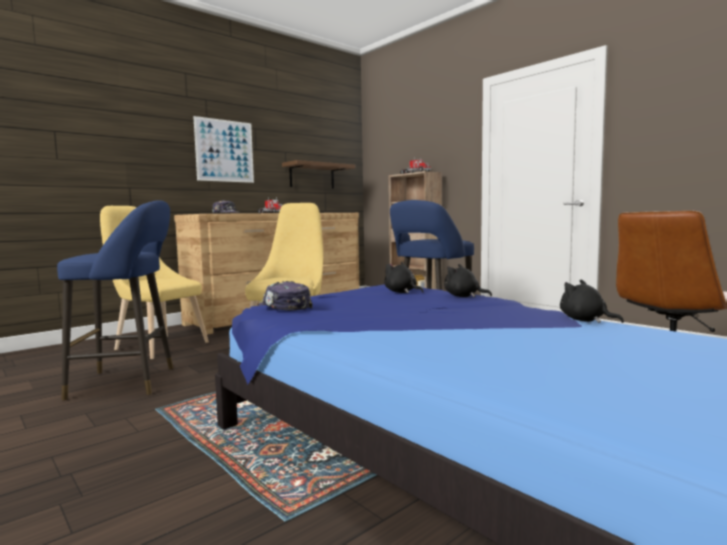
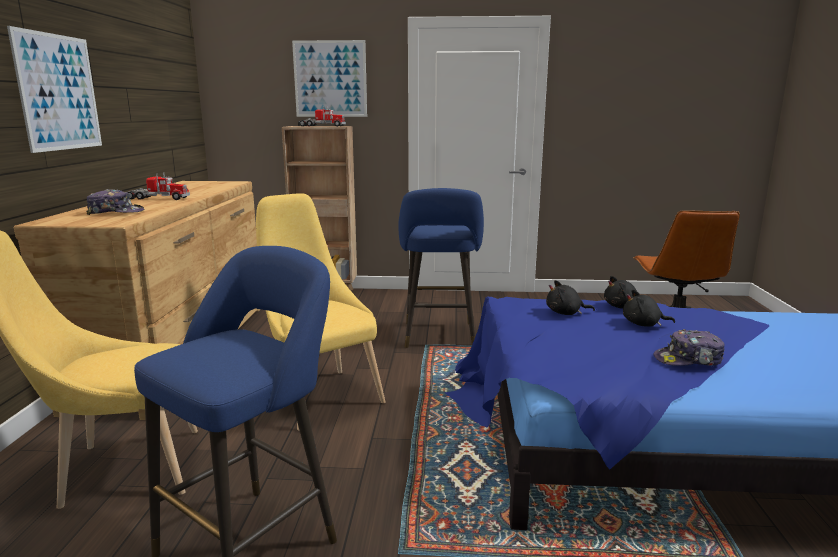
camera: 45 degrees left, 10 degrees up
cap [257,281,313,311] -> cap moved to [654,329,724,366]
brown shelf [282,160,355,189] -> none
black plush toy [560,280,624,323] -> black plush toy moved to [623,289,675,327]
none -> picture [292,40,367,117]

